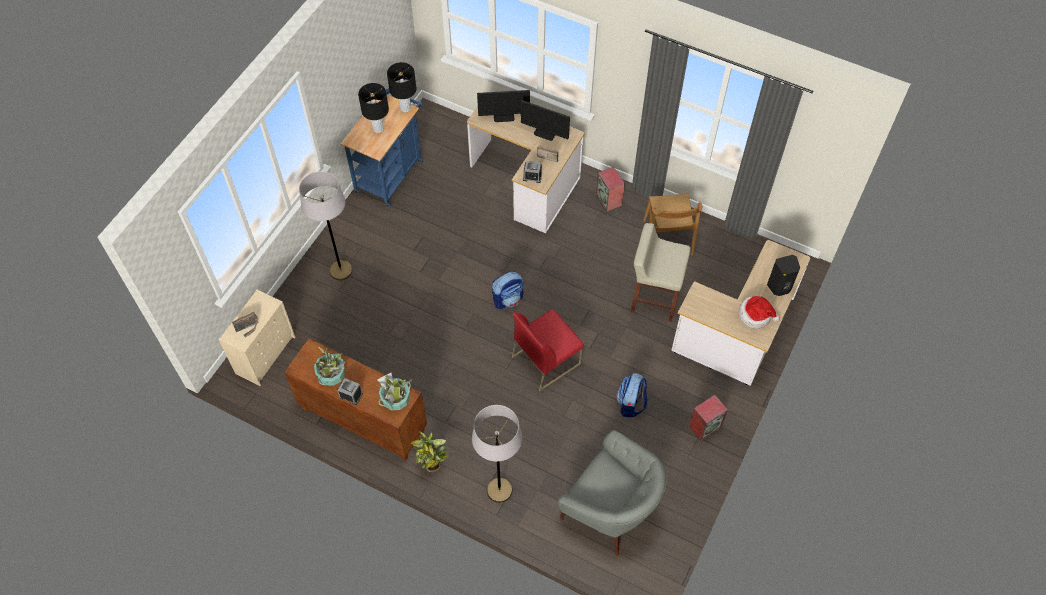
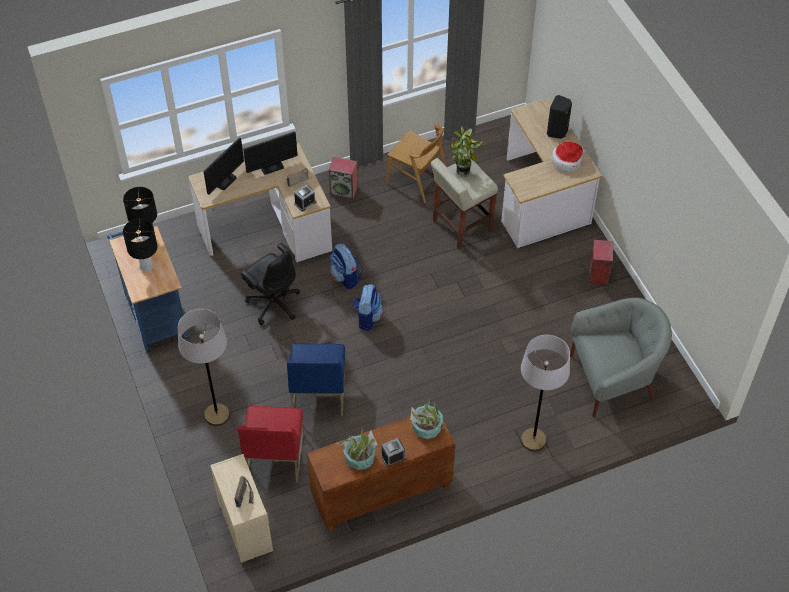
camera: 50 degrees left, 5 degrees down
potted plant [411,431,449,472] -> potted plant moved to [449,126,483,177]
red chair [512,309,584,391] -> red chair moved to [238,406,304,482]
backpack [616,373,648,417] -> backpack moved to [330,243,362,289]
none -> black office chair [241,243,300,325]
none -> blue chair [287,344,345,416]

